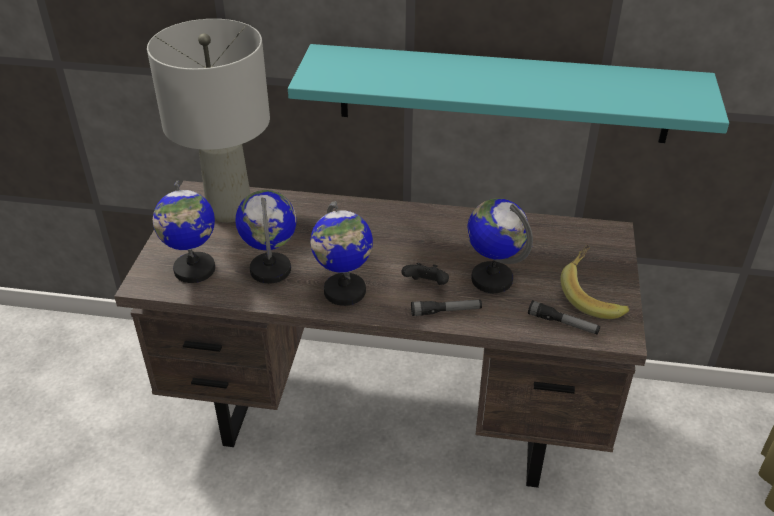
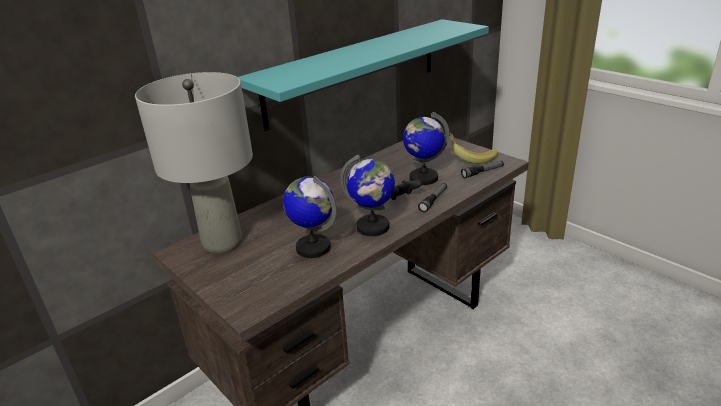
camera: 50 degrees left, 10 degrees down
globe [153,180,215,283] -> none

